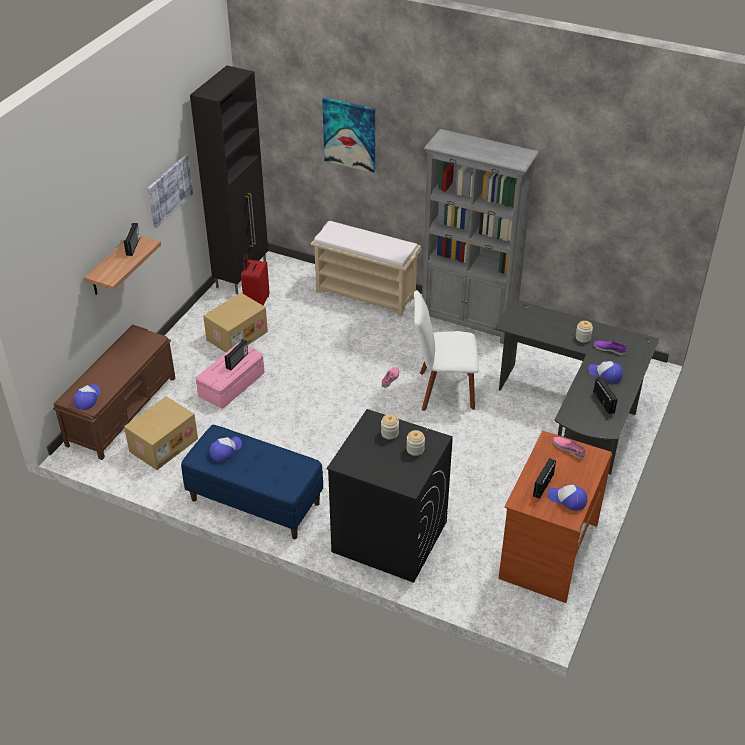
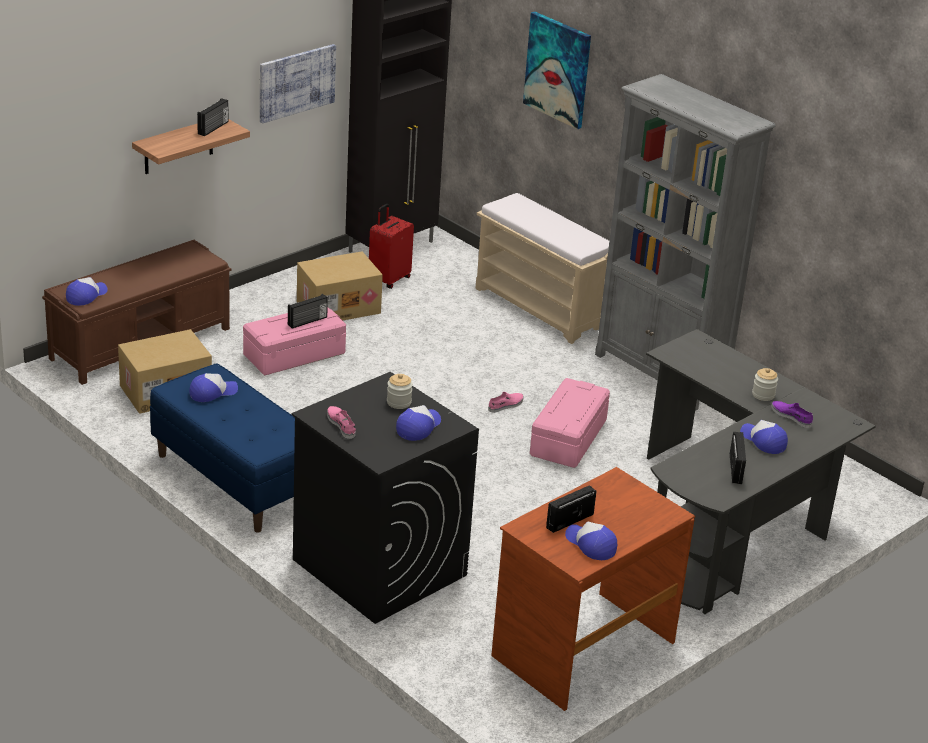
camera: 20 degrees right, 10 degrees down
jar [406,430,425,456] -> cap [396,405,441,441]
white chair [414,290,479,411] -> pink storage box [530,378,610,468]
pink shoe [553,437,585,459] -> pink shoe moved to [327,406,356,439]

